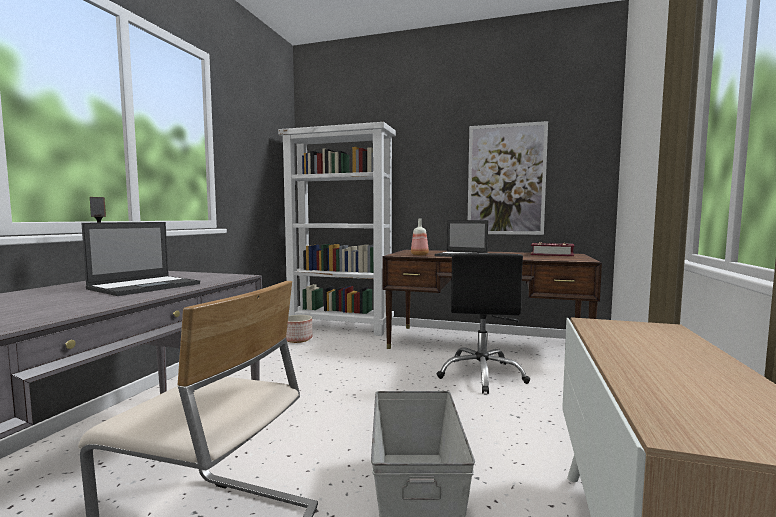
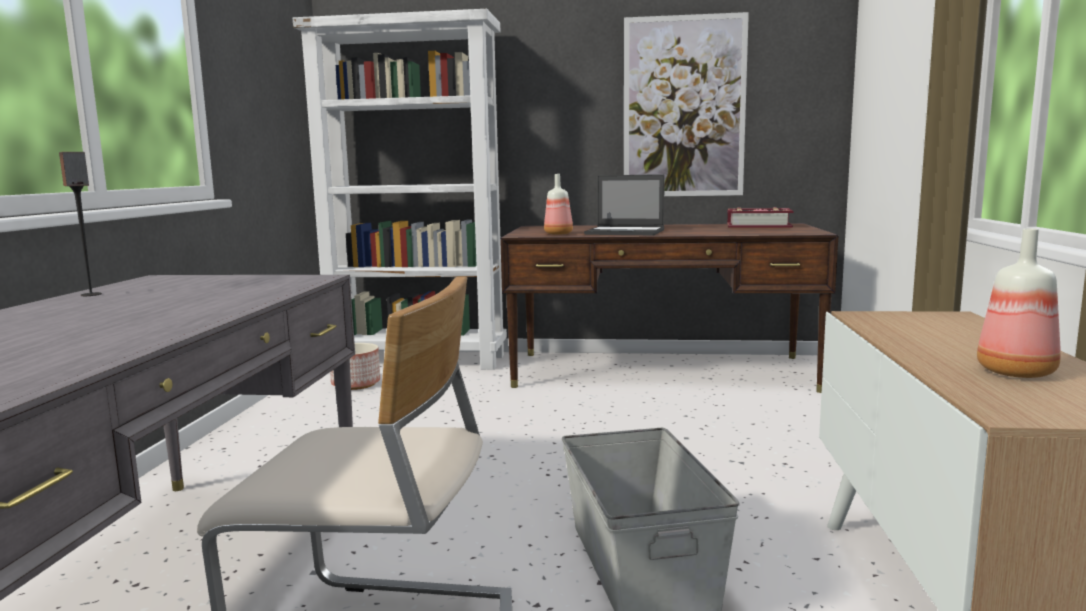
camera: 10 degrees left, 5 degrees up
laptop [81,222,200,296] -> none
black office chair [437,253,530,394] -> none
none -> bottle [977,228,1061,378]

